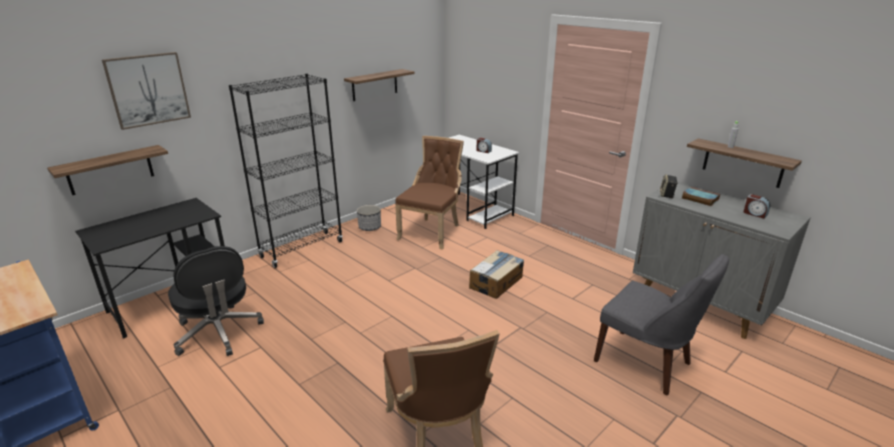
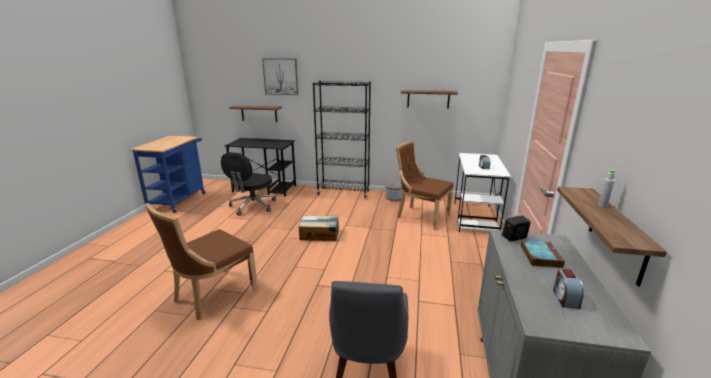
camera: 55 degrees right, 5 degrees down
brown chair [395,136,464,250] -> brown chair turned 135 degrees counterclockwise [396,141,454,230]
cardboard box [469,250,524,299] -> cardboard box moved to [299,216,339,241]

